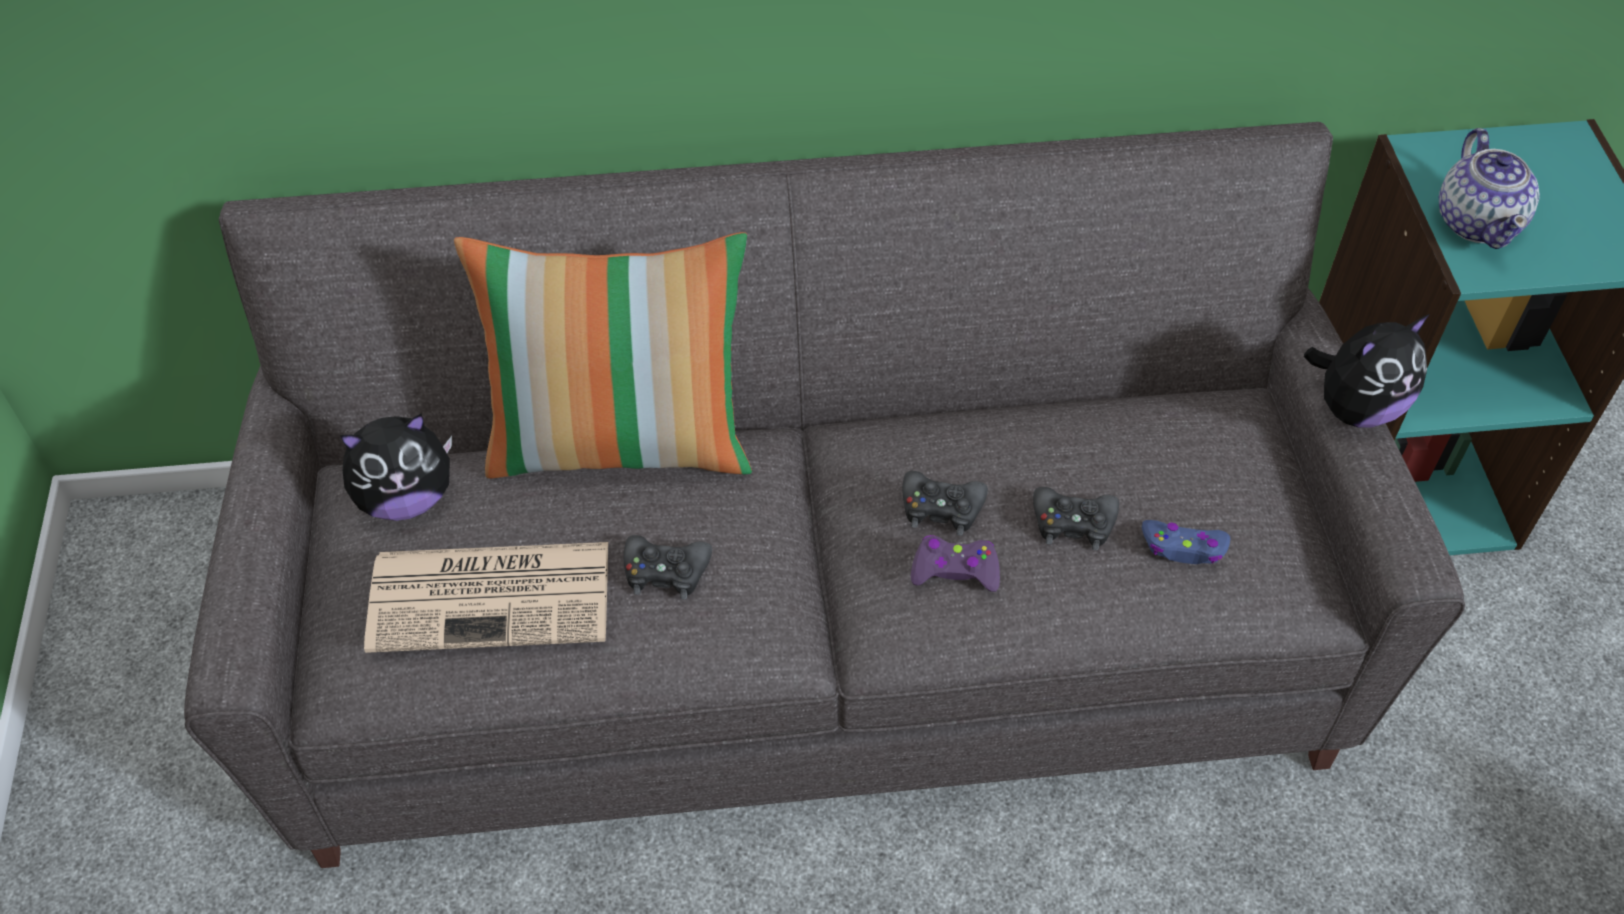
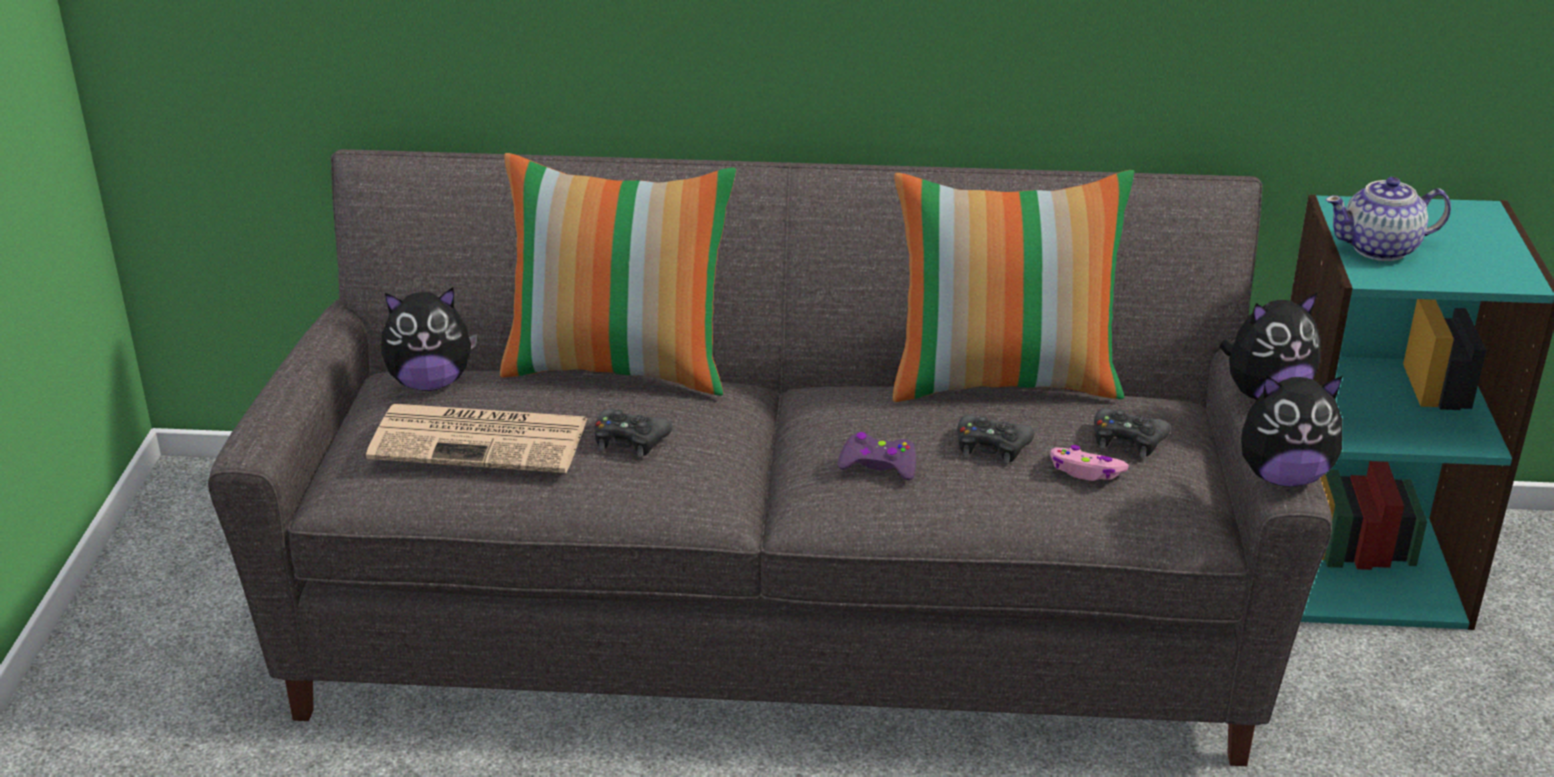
camera: 10 degrees right, 20 degrees down
black game controller [902,471,988,536] -> black game controller moved to [1094,408,1171,458]
blue game controller [1142,520,1231,564] -> pink game controller [1050,445,1129,481]
teapot [1439,128,1540,249] -> teapot turned 75 degrees clockwise [1326,177,1451,261]
none -> pillow [893,170,1134,402]
none -> plush toy [1241,375,1343,487]

